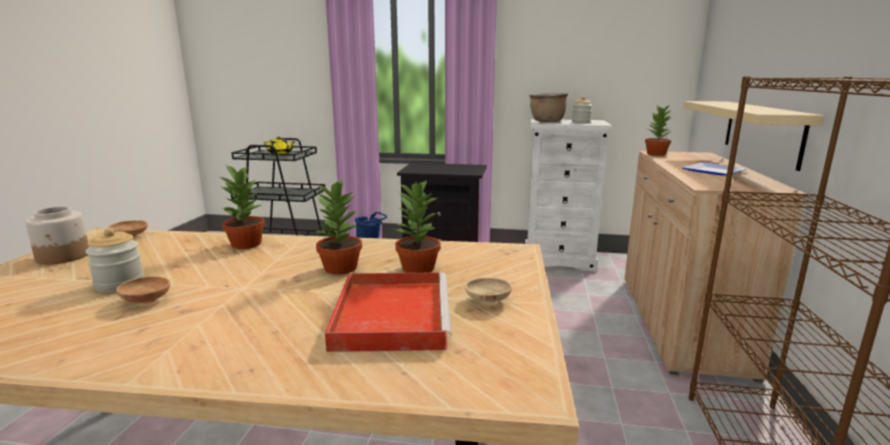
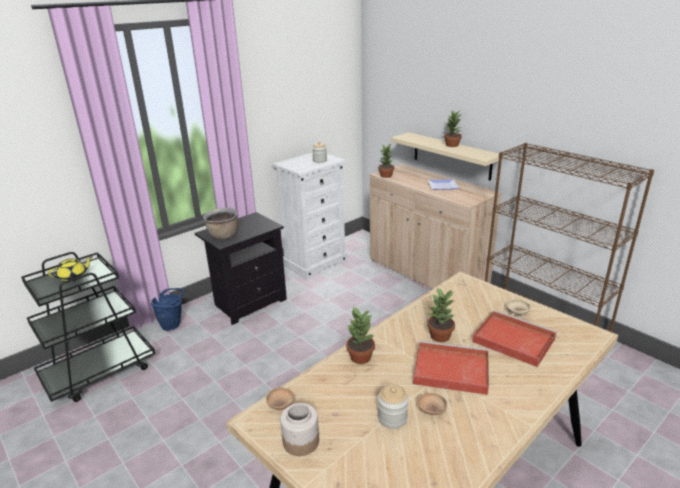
camera: 50 degrees left, 10 degrees up
potted plant [394,179,441,273] -> potted plant moved to [444,110,462,147]
brown cooking pot [529,93,568,122] -> brown cooking pot moved to [203,207,238,240]
none -> red tray [413,341,489,395]

